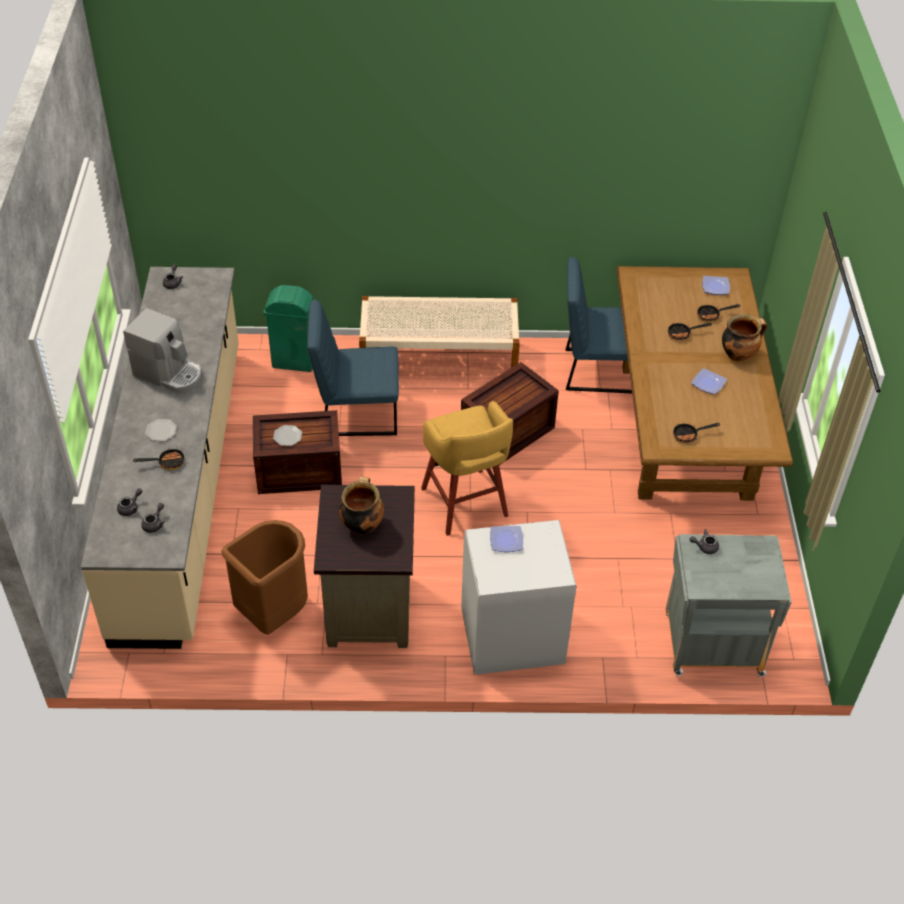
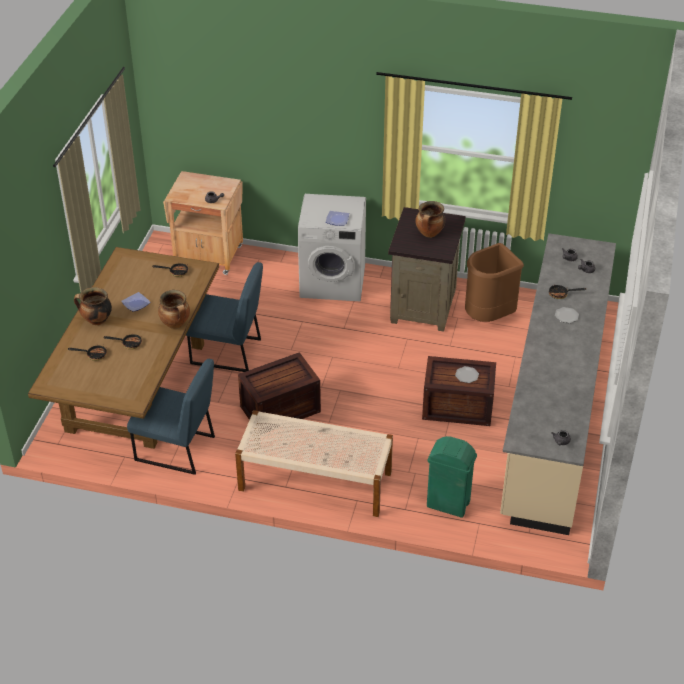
camera: 165 degrees left, 5 degrees down
coffee machine [123,308,202,393] -> none
blue chair [307,300,399,436] -> blue chair moved to [186,262,263,372]
yellow stool [421,401,513,536] -> none
grey cart [666,534,792,677] -> brown cart [163,171,243,275]
plate [702,276,730,295] -> none
none -> cooking pot [158,290,190,329]

